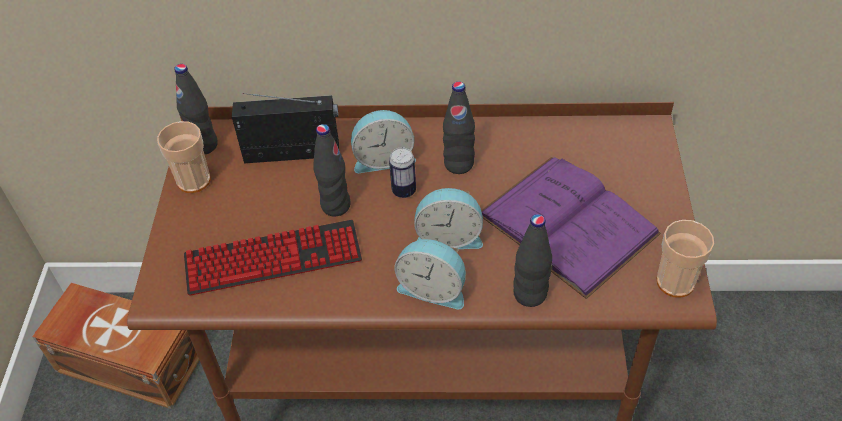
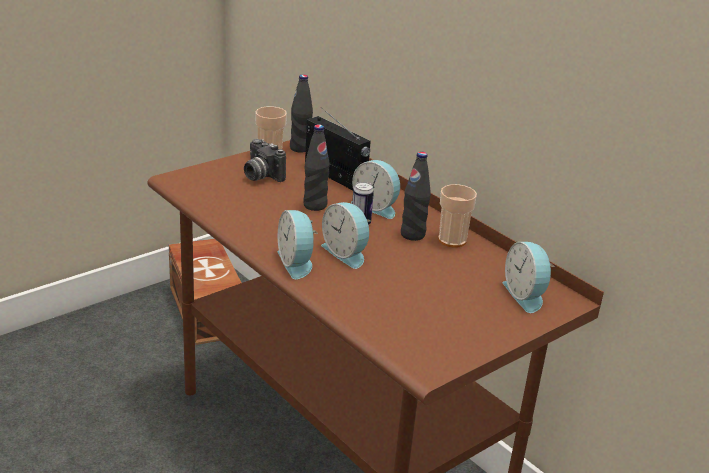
camera: 45 degrees right, 20 degrees down
keyboard [184,220,362,296] -> none
purple book [481,157,661,299] -> none
black bottle [513,214,552,307] -> none
cup [657,220,714,298] -> cup moved to [438,184,477,248]
none -> camera [244,139,286,182]
none -> alarm clock [503,242,555,313]

